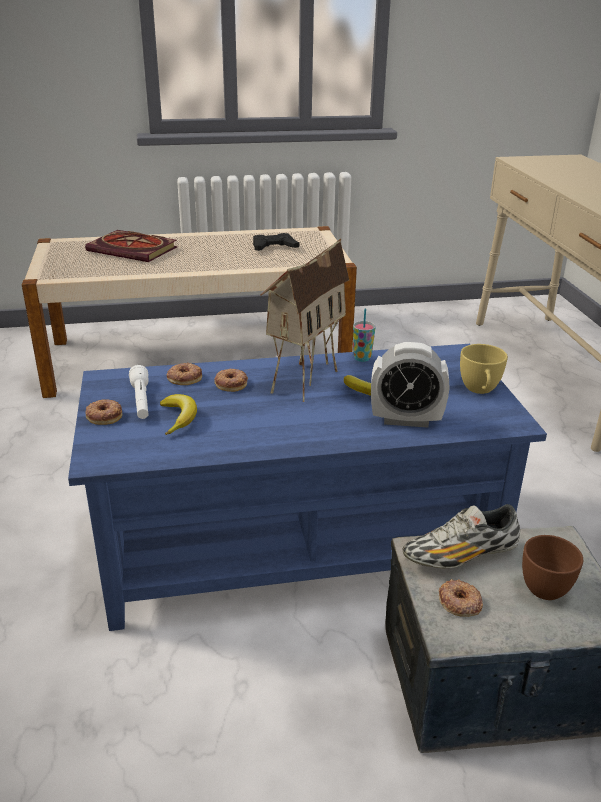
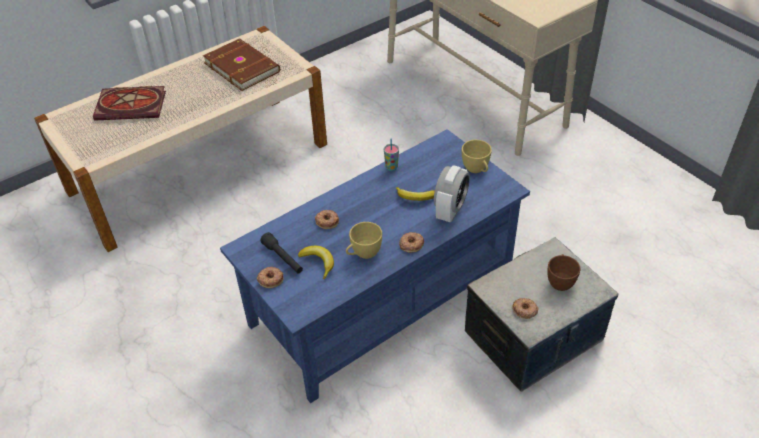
camera: 25 degrees left, 15 degrees up
white flashlight [129,365,149,419] -> black flashlight [260,232,303,273]
donut [167,362,202,385] -> donut moved to [399,232,424,253]
black game controller [253,233,300,251] -> brown book [203,38,280,91]
toy house [261,238,349,402] -> none
alarm clock [371,342,449,428] -> alarm clock turned 45 degrees counterclockwise [434,165,470,222]
shoe [402,504,520,569] -> none
none -> yellow cup [346,222,382,259]

